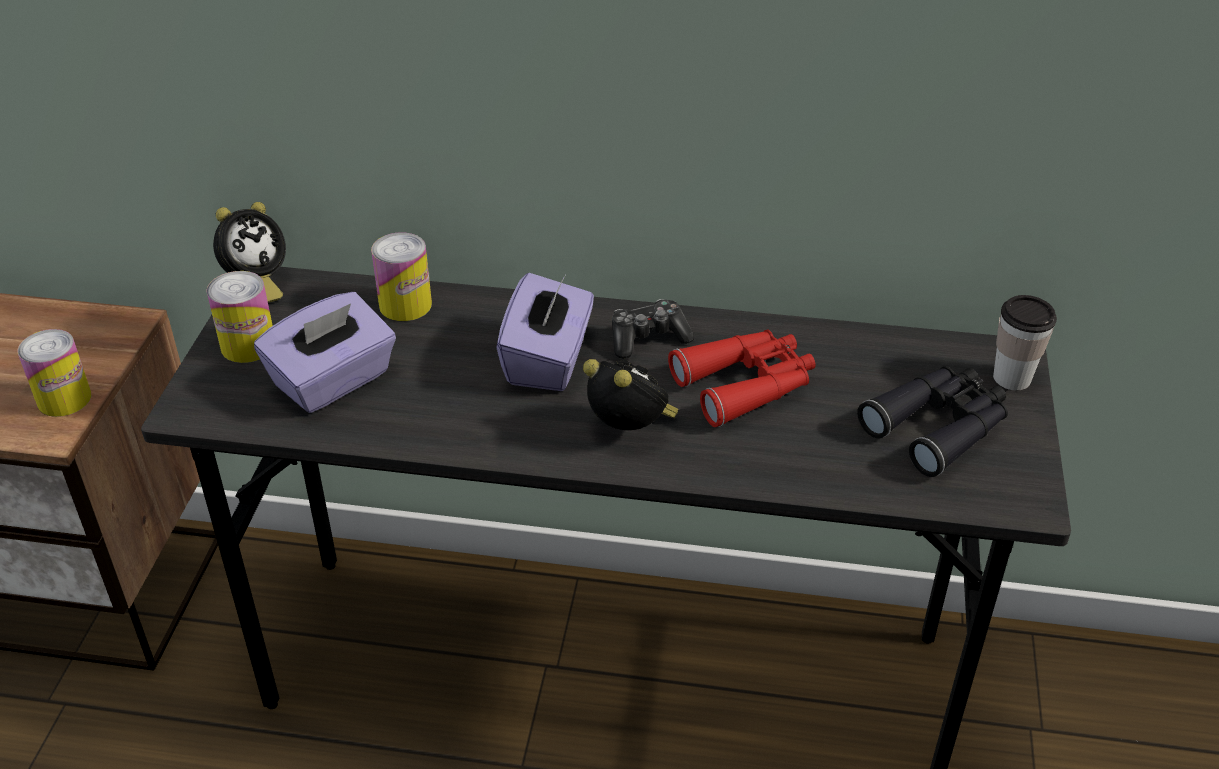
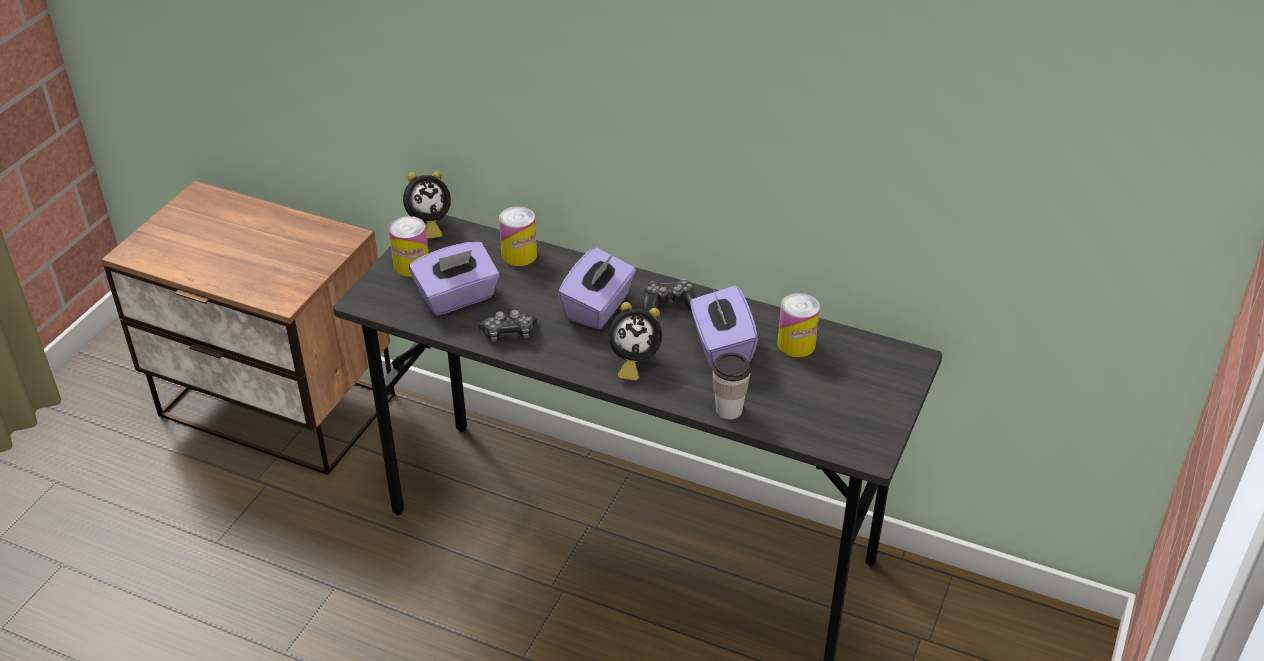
camera: 15 degrees right, 0 degrees up
can [17,329,91,417] -> can moved to [777,293,820,357]
alarm clock [583,359,679,430] -> alarm clock turned 120 degrees clockwise [608,302,662,381]
red binoculars [668,329,815,427] -> purple tissue box [690,286,758,369]
black binoculars [857,366,1008,477] -> none
cup [993,295,1057,390] -> cup moved to [712,352,751,419]
none -> game controller [478,310,537,342]

